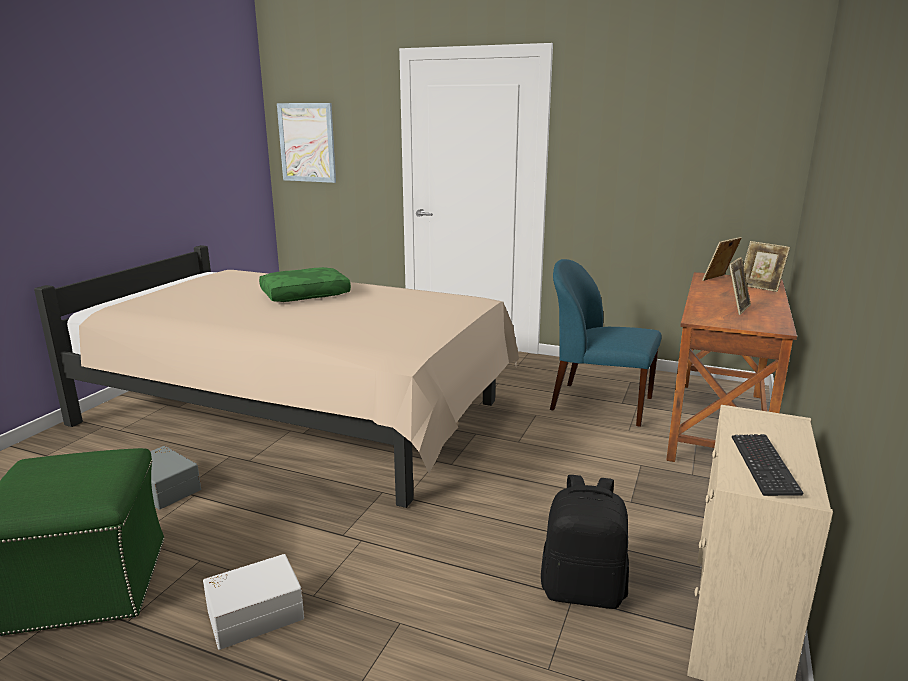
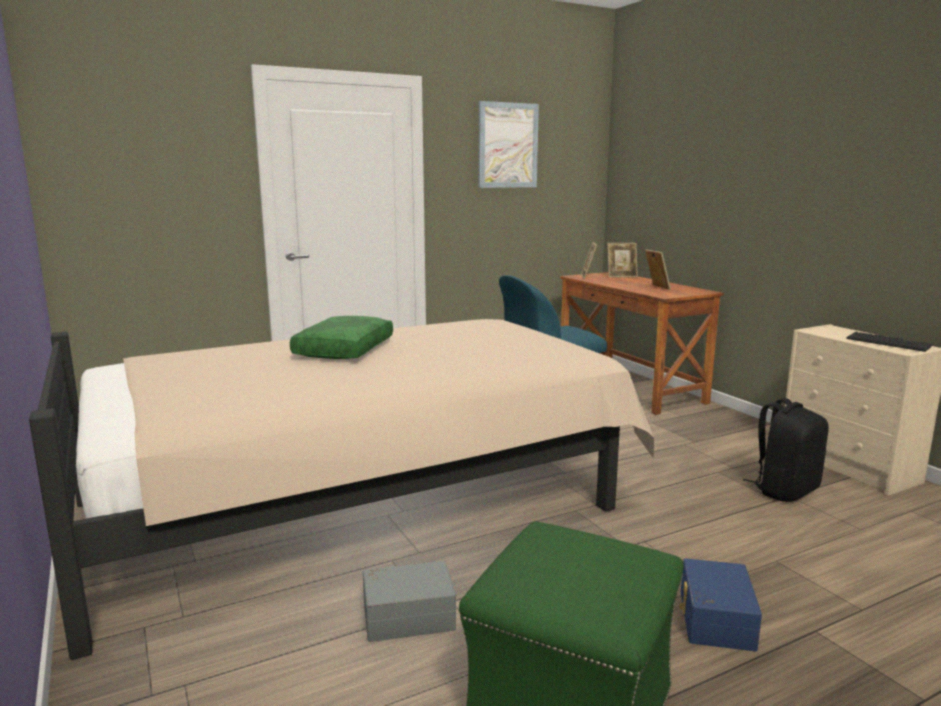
camera: 50 degrees left, 5 degrees down
white storage box [203,554,304,650] -> blue storage box [679,559,762,651]
picture [277,103,336,183] -> picture moved to [479,101,539,188]

